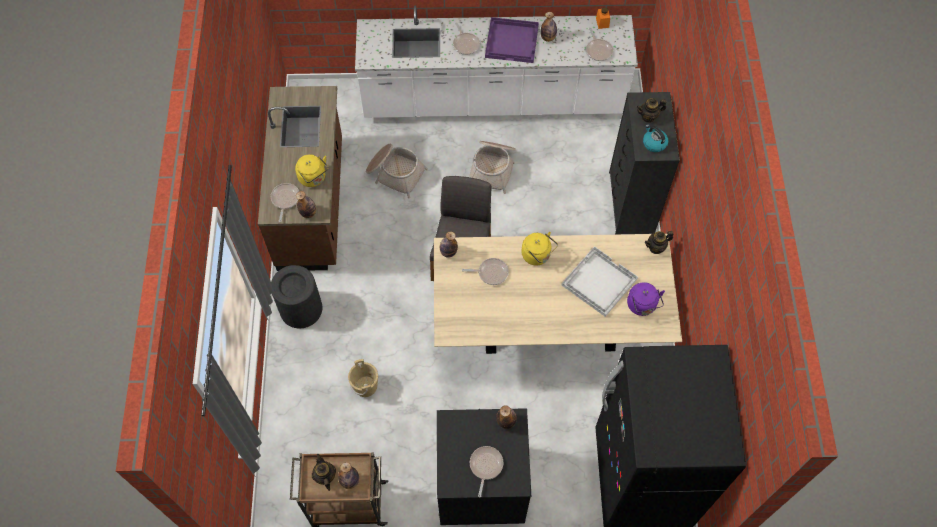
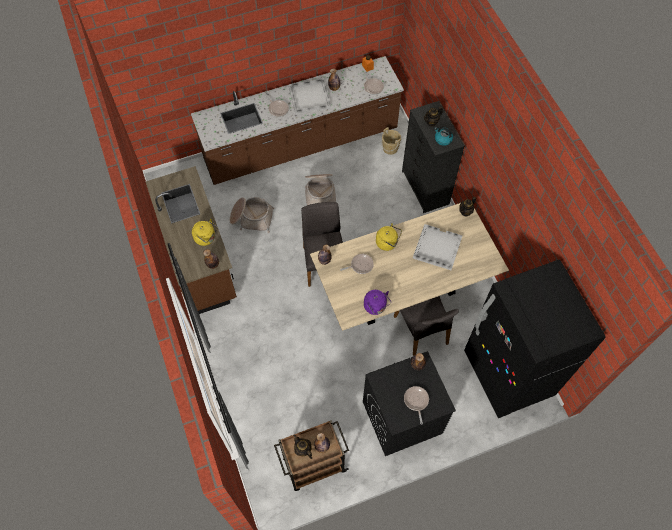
camera: 20 degrees left, 0 degrees up
frying pan [271,183,299,222] -> none
black trash can [271,265,322,328] -> none
beige bucket [348,359,378,397] -> beige bucket moved to [382,127,401,155]
white counter [355,6,638,118] -> brown counter [191,56,404,185]
purple tray [485,17,539,63] -> white tray [289,79,331,115]
purple kettle [627,282,665,316] -> purple kettle moved to [364,290,391,315]
none -> grey chair [394,296,459,356]

